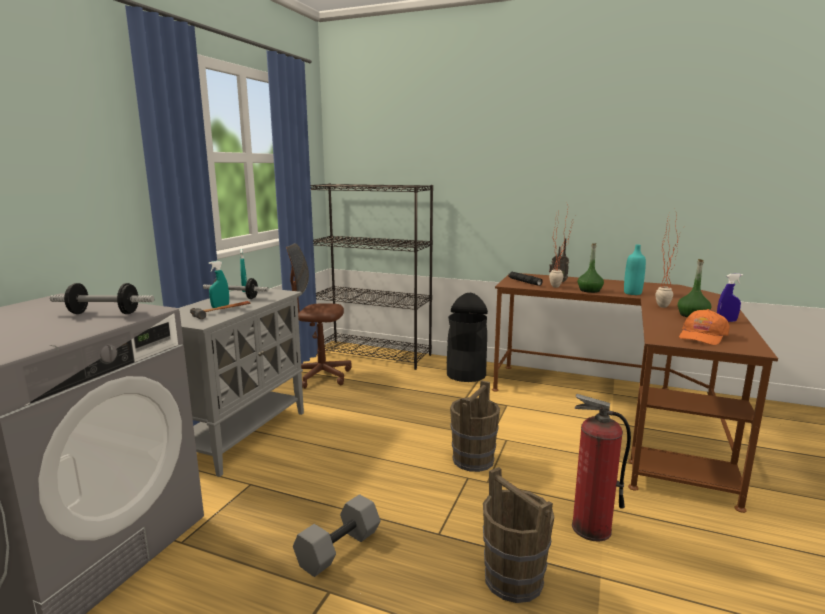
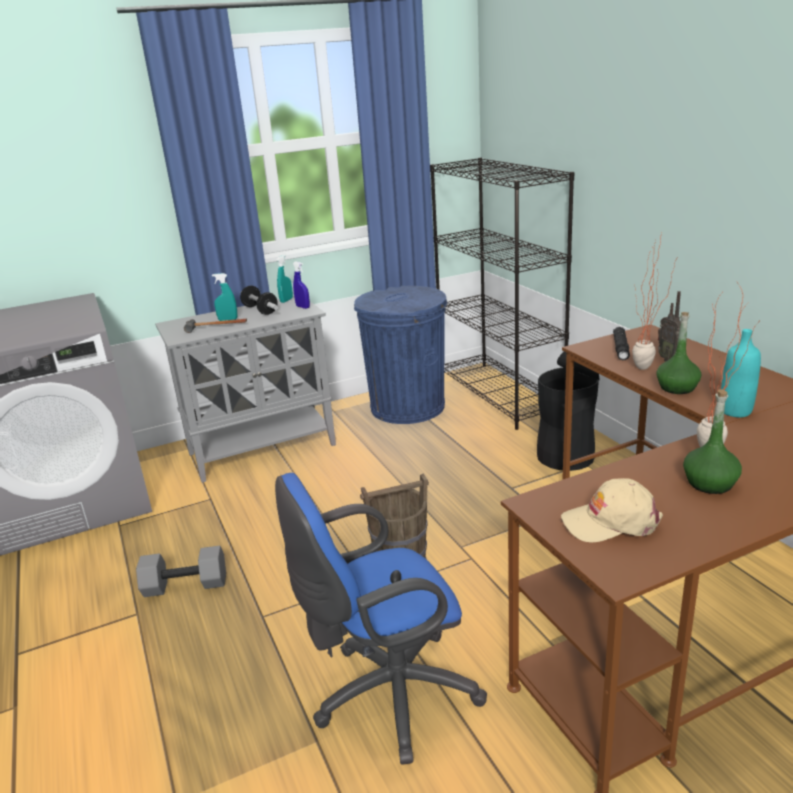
camera: 45 degrees right, 10 degrees up
dumbbell [50,283,154,314] -> none
brown office chair [286,243,352,388] -> blue trash can [354,286,447,424]
brown bucket [483,467,554,603] -> none
fire extinguisher [572,394,631,542] -> blue office chair [275,473,487,765]
orange cap [679,309,730,345] -> beige cap [561,478,663,543]
blue spray bottle [717,274,743,322] -> blue spray bottle moved to [293,261,310,309]

